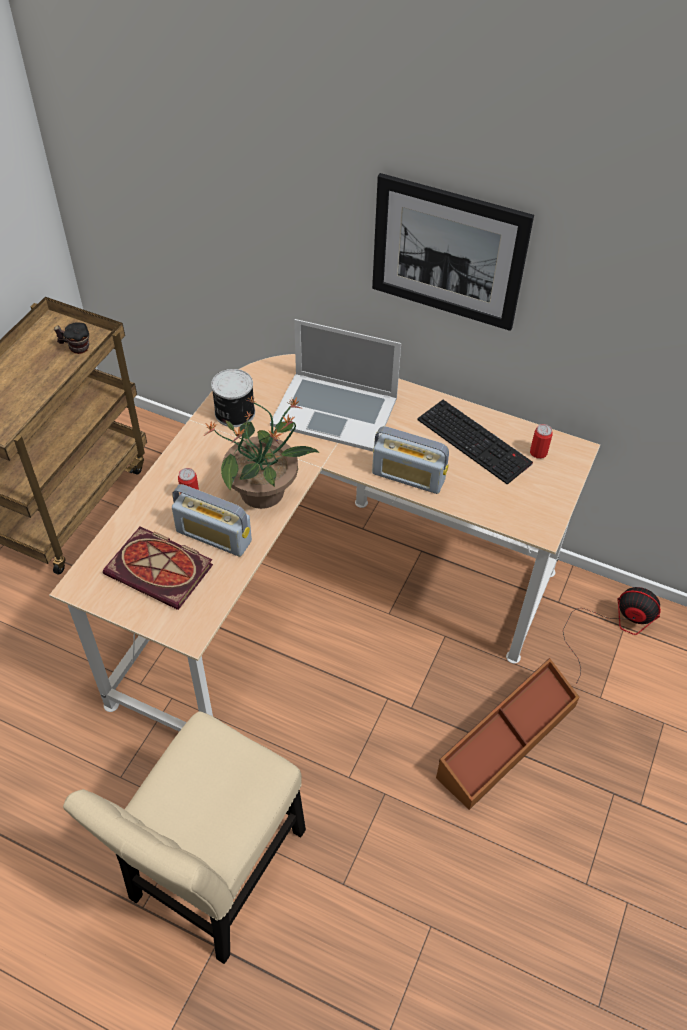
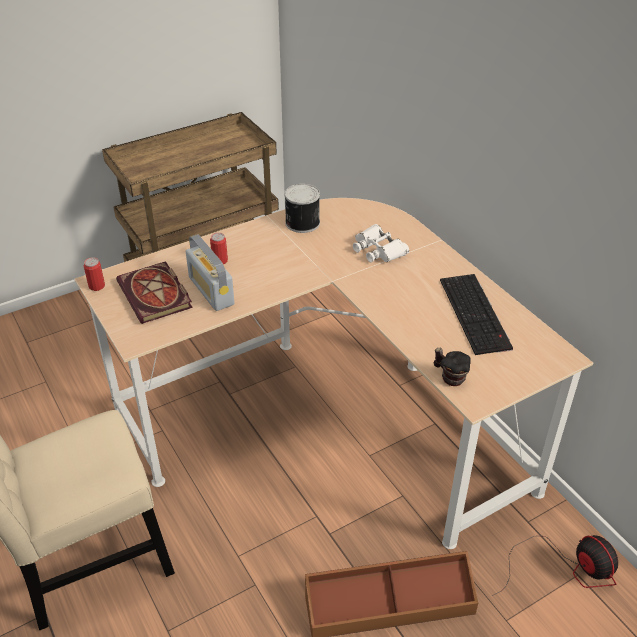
camera: 35 degrees right, 10 degrees down
mug [54,322,89,354] -> mug moved to [434,347,471,386]
potted plant [204,397,319,509] -> none
laptop [270,319,401,451] -> white binoculars [353,224,409,262]
picture [372,173,534,331] -> none
radio [372,426,449,494] -> none
can [530,424,553,459] -> can moved to [84,257,105,291]

